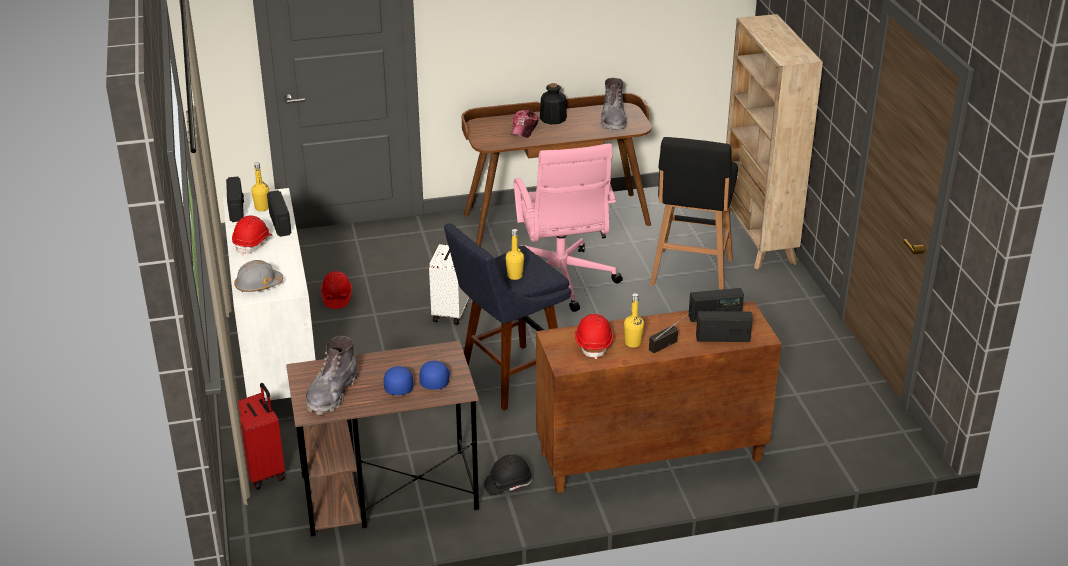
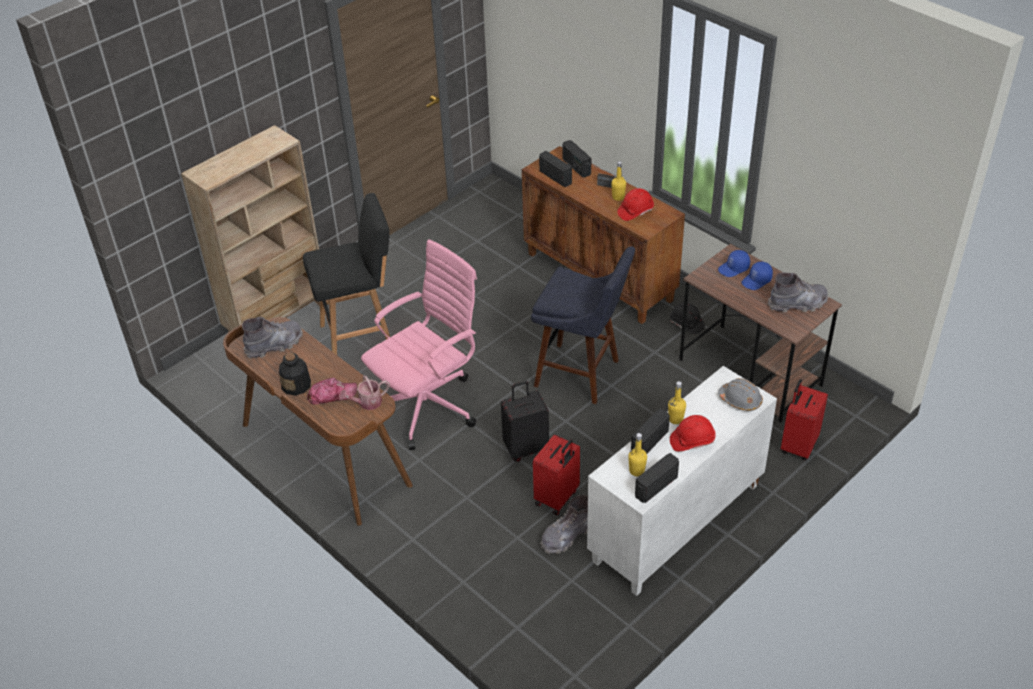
camera: 120 degrees left, 10 degrees up
red hard hat [321,271,352,309] -> grey boot [541,495,588,554]
white suitcase [429,244,469,325] -> black suitcase [501,381,549,462]
yellow bottle [506,229,524,280] -> yellow bottle moved to [668,381,686,424]
none -> watering can [339,376,390,410]
none -> red suitcase [533,435,580,515]

